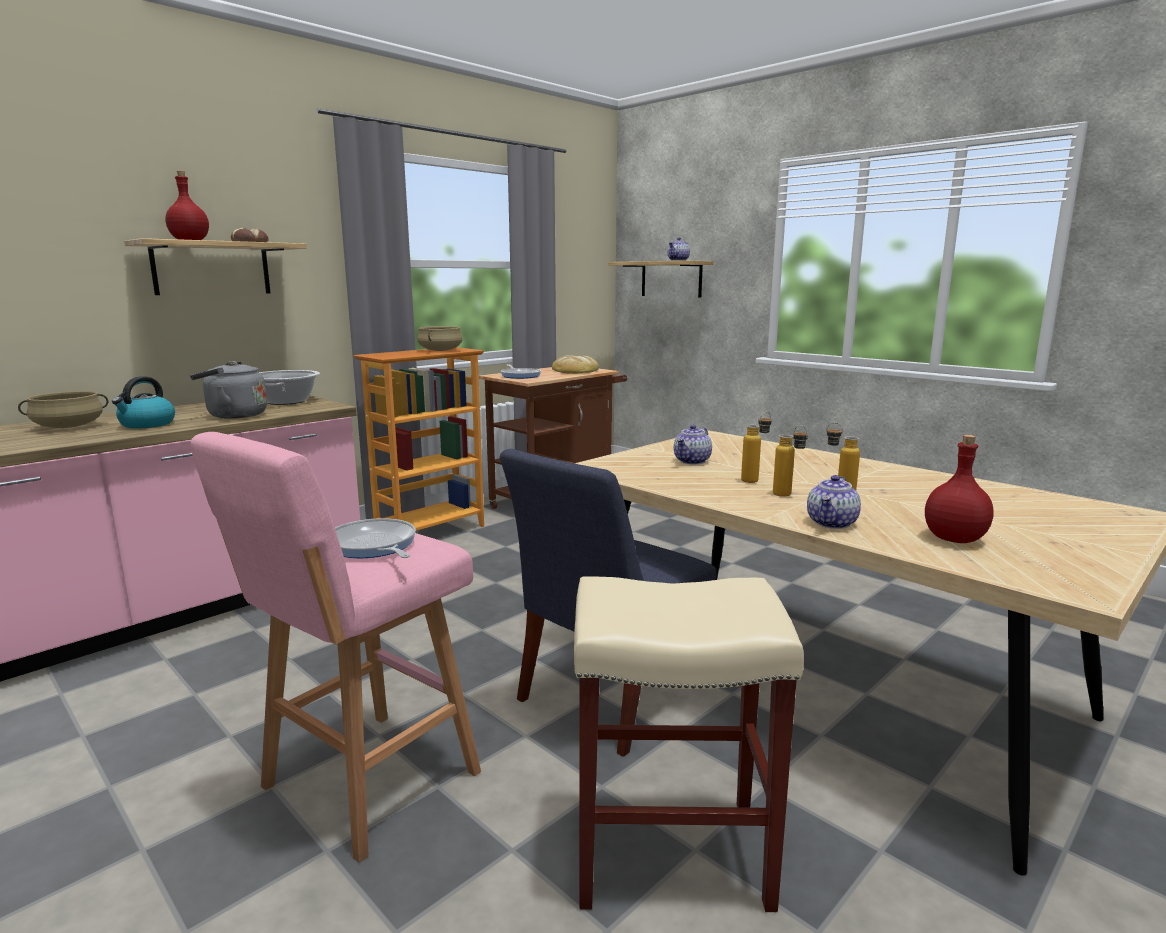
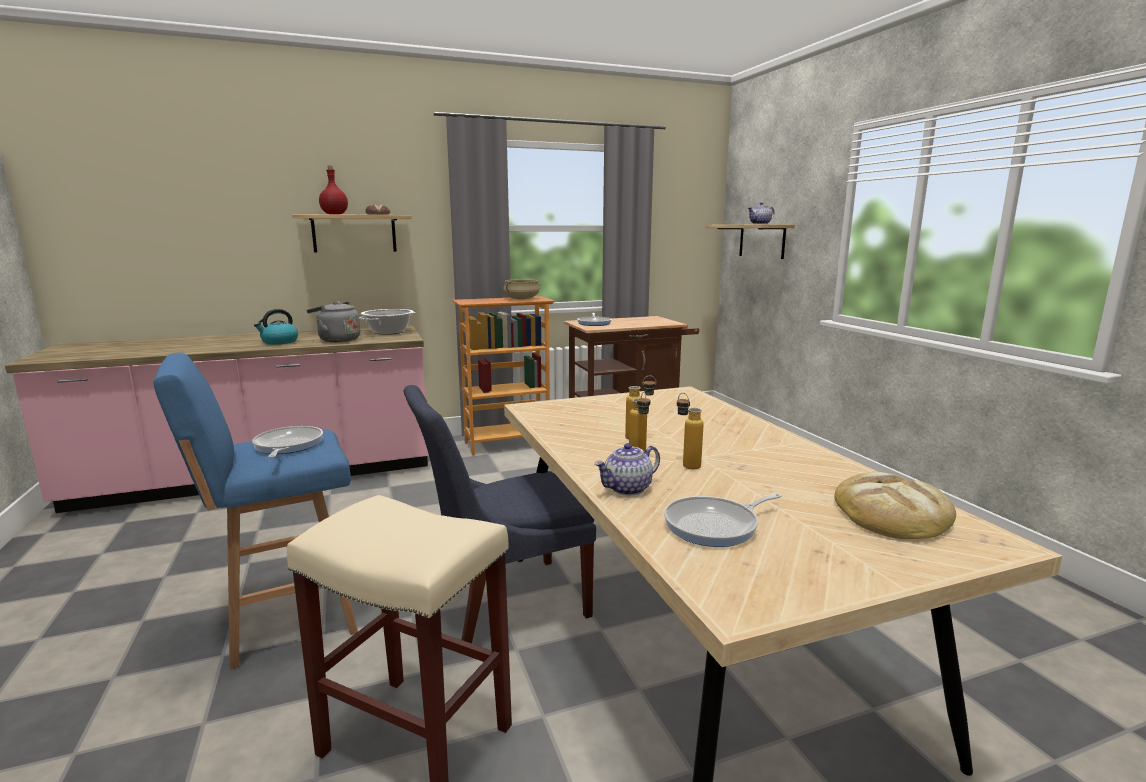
camera: 25 degrees right, 0 degrees up
beige cooking pot [18,391,108,428] -> none
pink stool [190,432,481,863] -> blue stool [153,353,358,670]
bread [552,355,599,374] -> bread moved to [834,472,956,539]
teapot [674,425,712,465] -> none
red bottle [925,435,994,543] -> frying pan [664,493,781,547]

